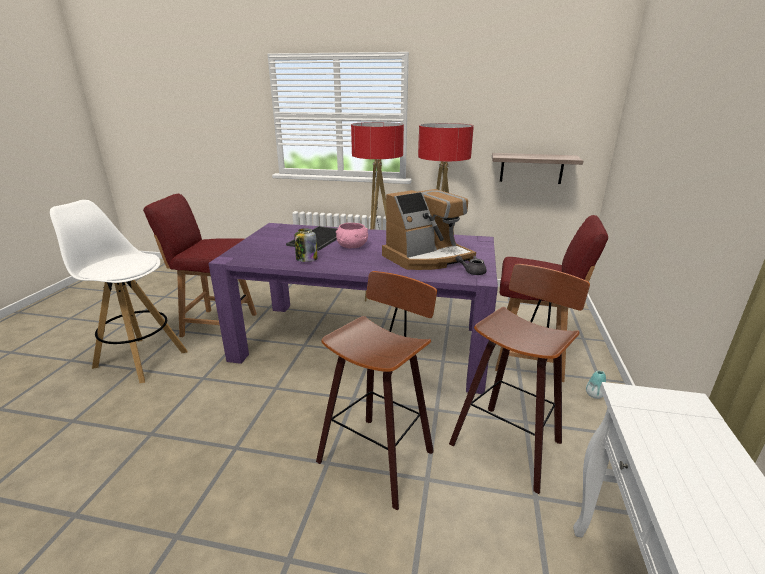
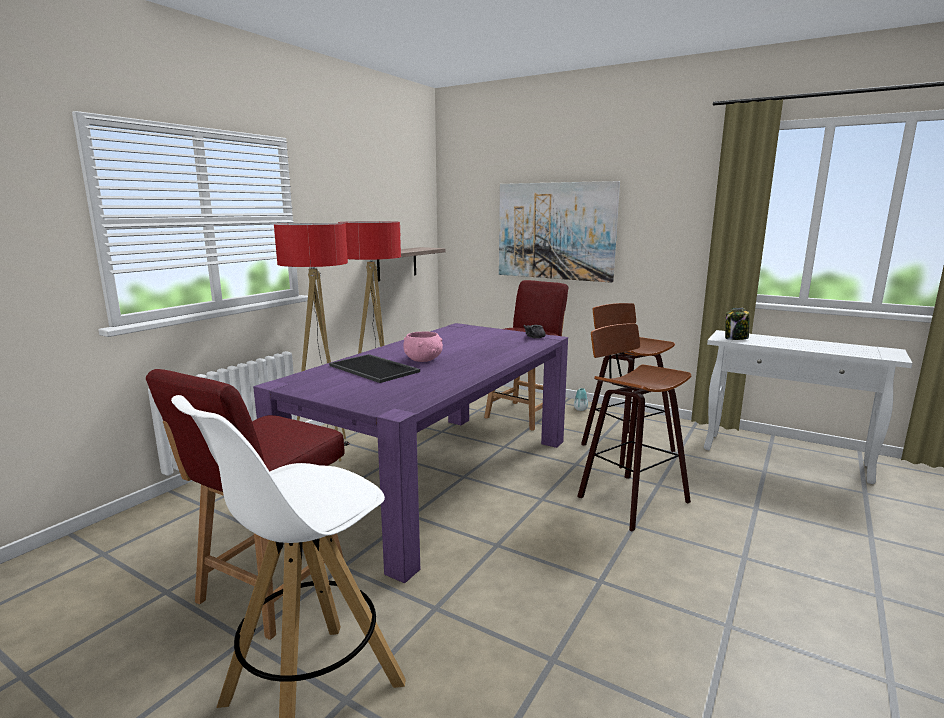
camera: 70 degrees left, 10 degrees down
jar [294,228,317,262] -> jar moved to [725,308,750,340]
coffee machine [382,189,476,270] -> none
none -> picture [499,181,620,283]

